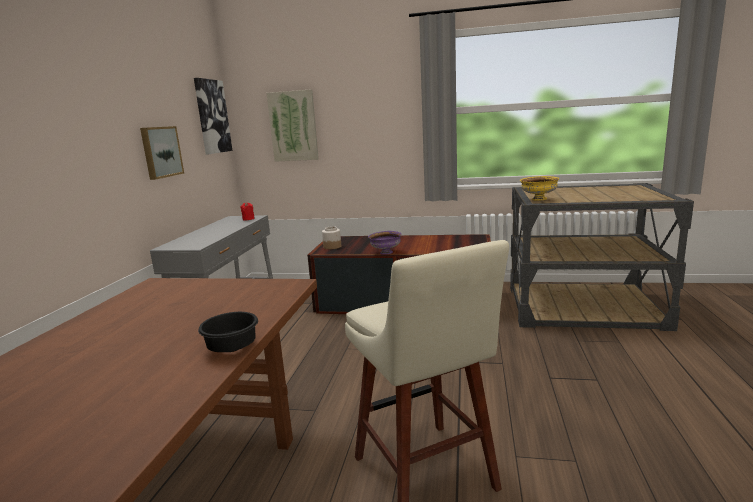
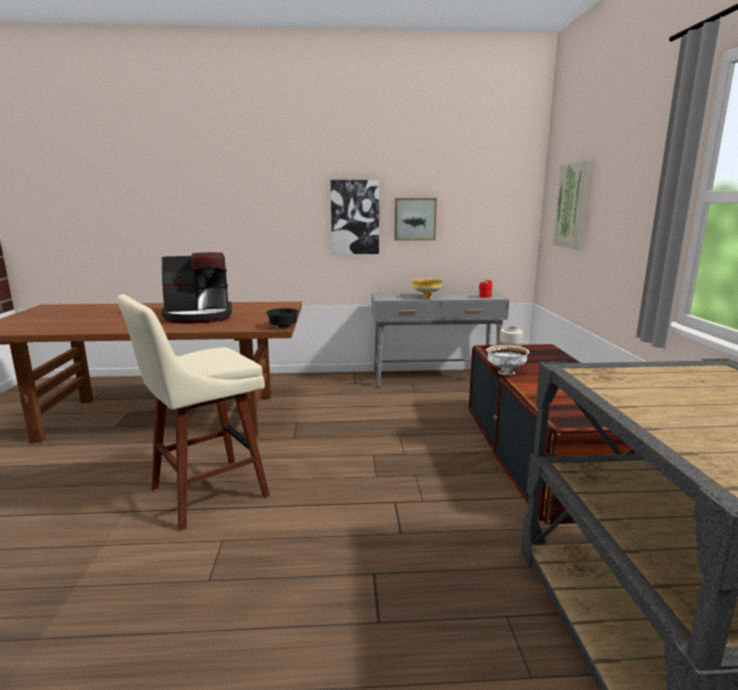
camera: 75 degrees right, 0 degrees up
picture [194,78,233,155] -> picture moved to [331,180,379,254]
black bowl [198,312,258,352] -> black bowl moved to [266,308,299,327]
purple bowl [368,231,402,255] -> white bowl [486,345,529,375]
yellow bowl [520,176,559,200] -> yellow bowl moved to [412,279,443,298]
none -> coffee machine [161,252,232,324]

